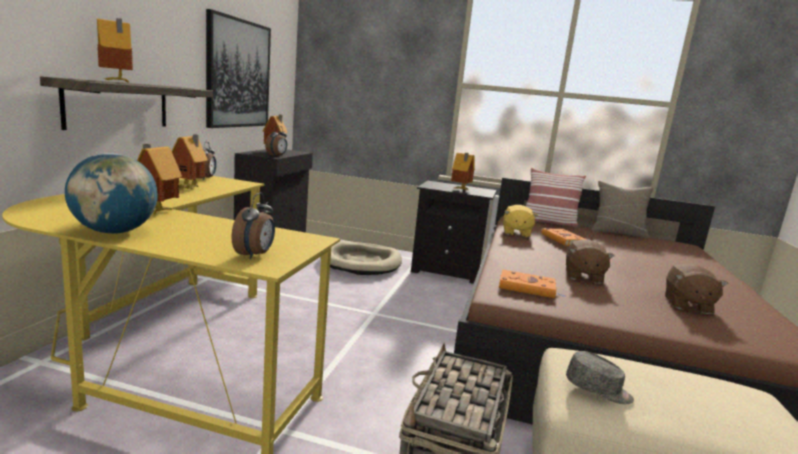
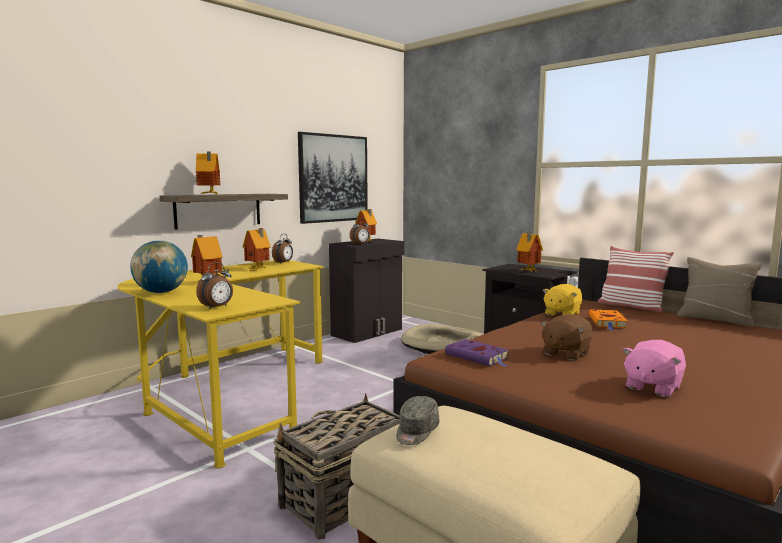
camera: 30 degrees right, 5 degrees down
orange book [498,269,565,298] -> purple book [445,339,508,367]
grey cap [566,351,634,404] -> grey cap turned 60 degrees clockwise [396,396,439,445]
brown plush toy [665,264,728,314] -> pink plush toy [622,340,686,397]

